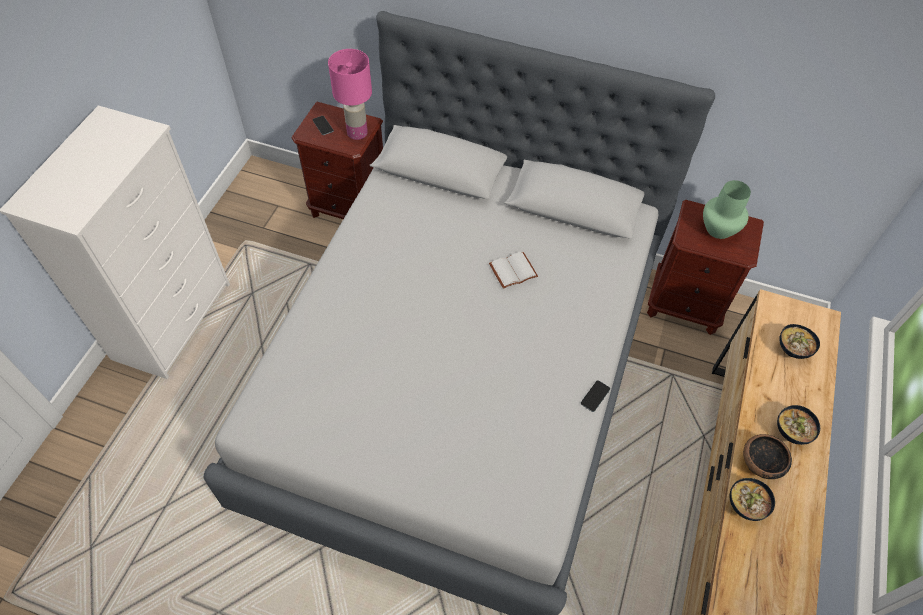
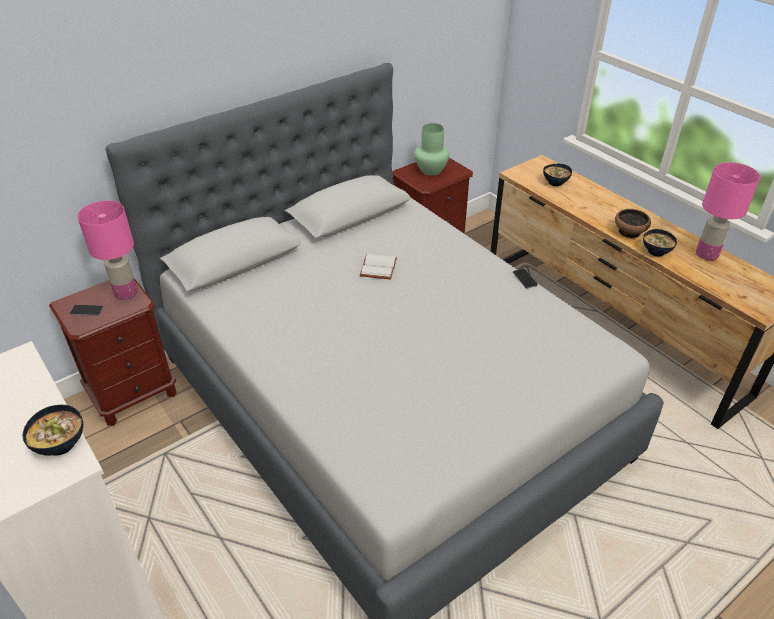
camera: 55 degrees left, 15 degrees down
bowl [777,405,820,445] -> bowl moved to [23,405,83,456]
none -> pink table lamp [696,162,760,261]

